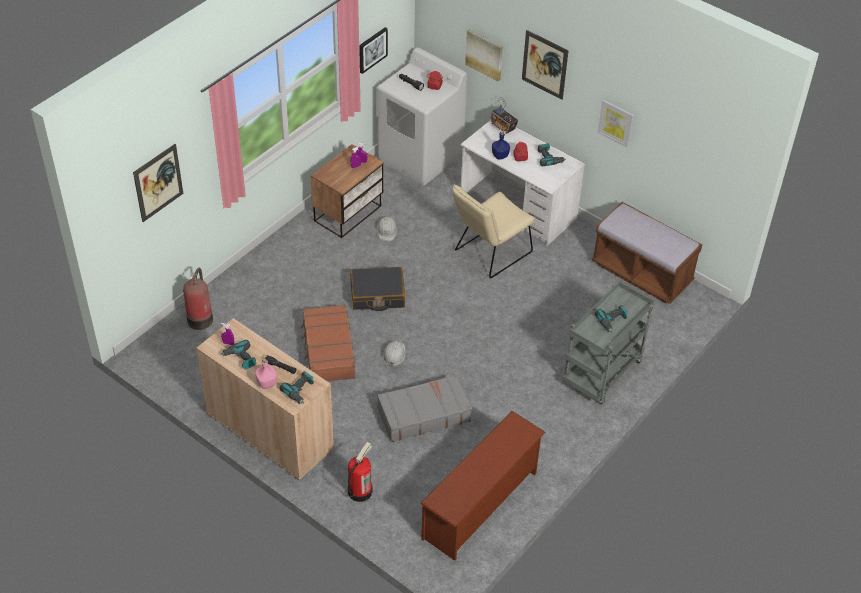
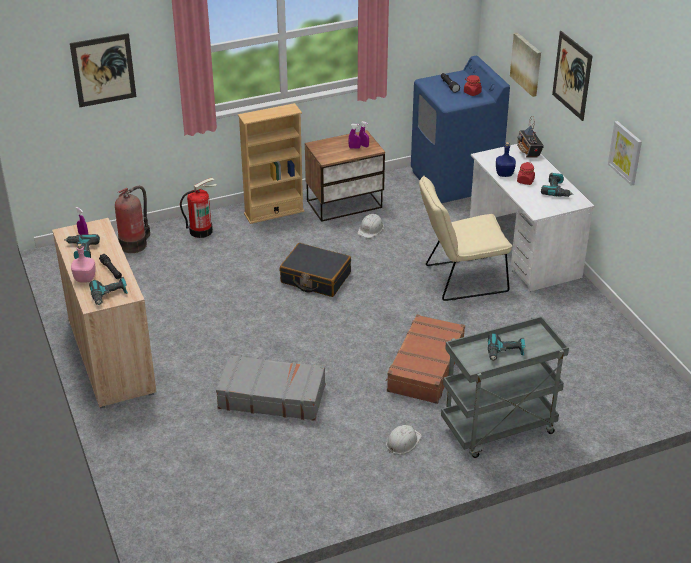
camera: 30 degrees right, 10 degrees down
brown suitcase [301,304,356,381] -> brown suitcase moved to [386,314,465,404]
fire extinguisher [348,442,373,502] -> fire extinguisher moved to [180,178,217,238]
picture [359,27,388,74] -> none
white washing machine [377,47,467,185] -> blue washing machine [411,56,510,203]
white hard hat [383,340,406,366] -> white hard hat moved to [386,425,422,454]
brown shoe rack [420,411,546,561] -> none
brown bench [591,202,702,304] -> none
none -> beige bookcase [238,103,304,224]

